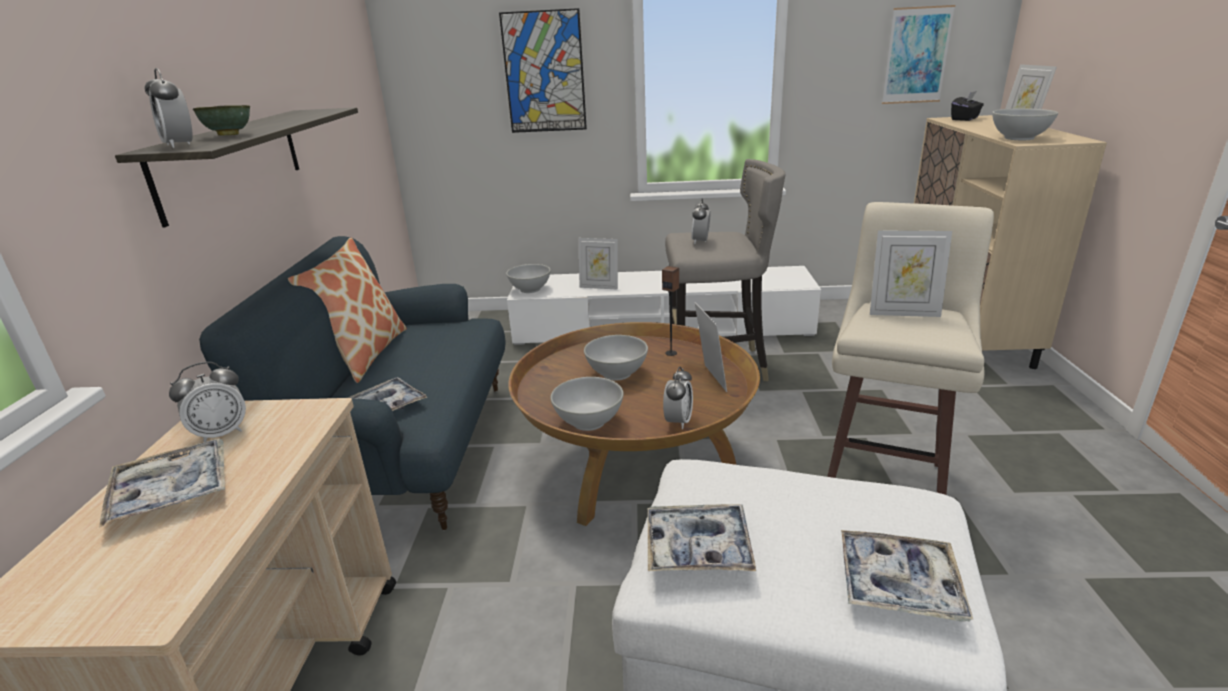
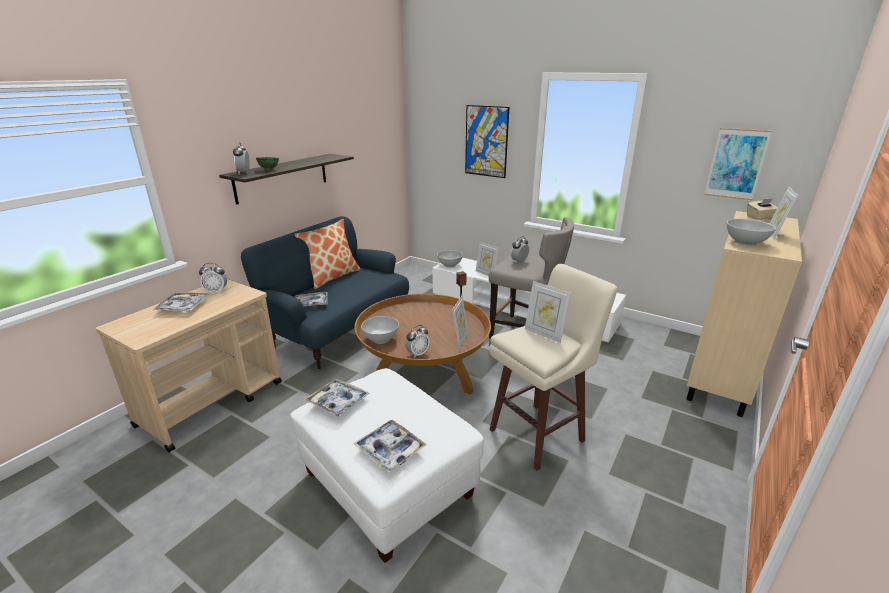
camera: 30 degrees right, 0 degrees up
white bowl [584,335,648,380] -> none
black tissue box [951,91,984,121] -> beige tissue box [747,198,778,220]

